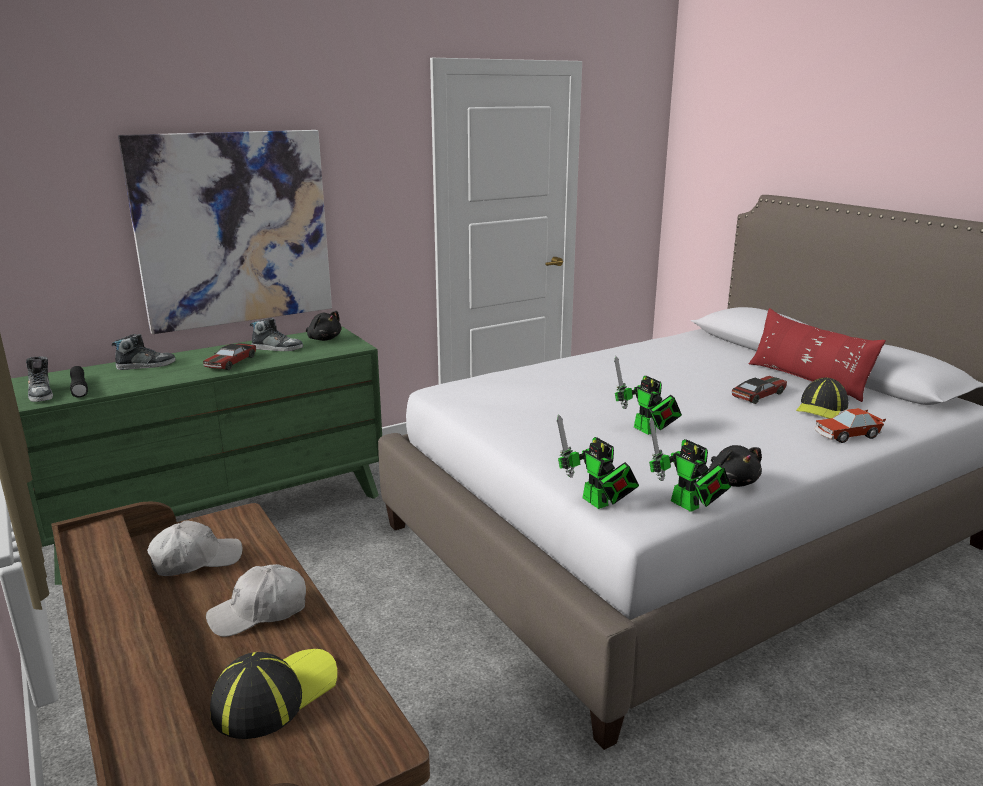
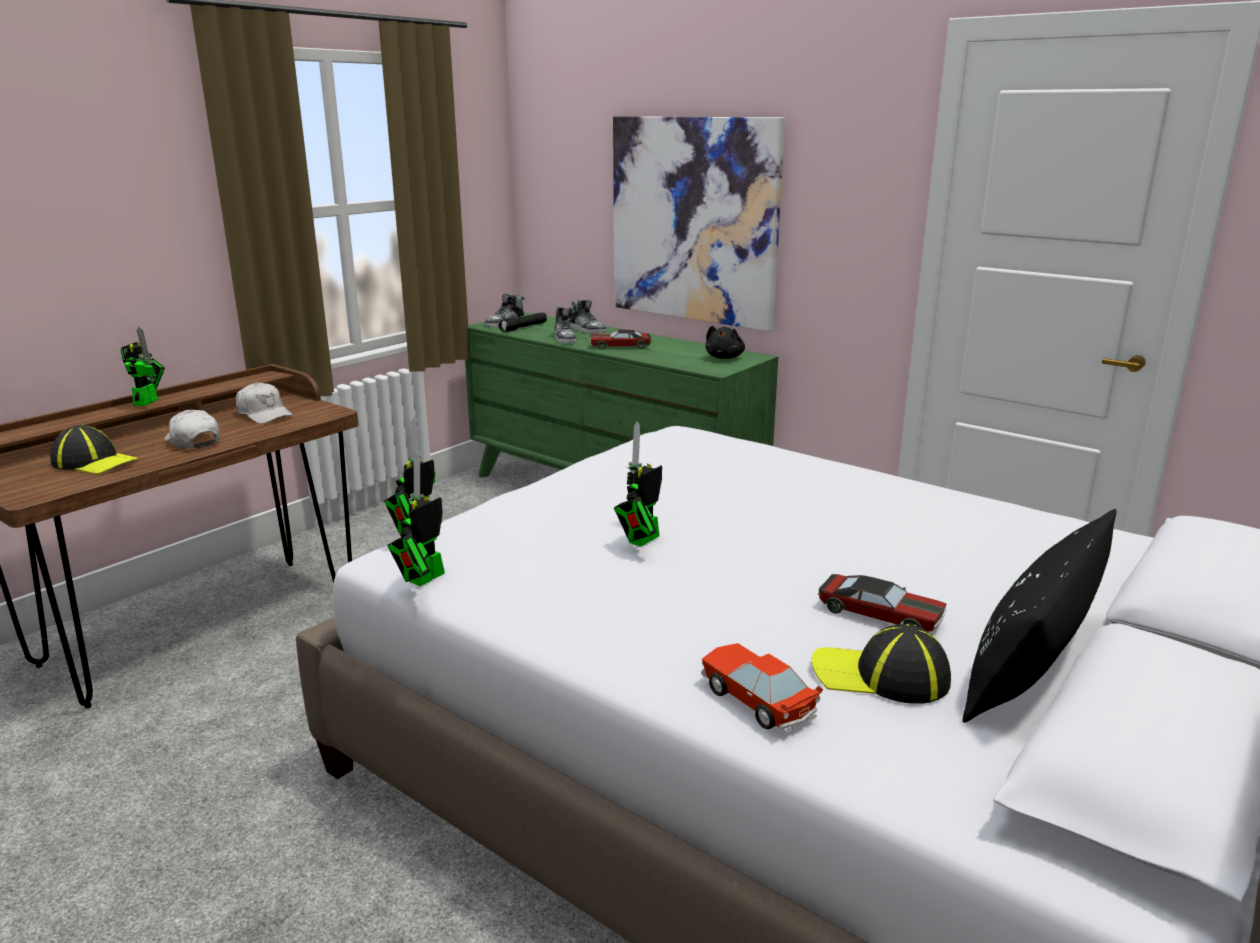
camera: 70 degrees right, 0 degrees up
shoe [250,318,303,351] -> shoe moved to [555,307,576,343]
black plush toy [709,445,762,487] -> none
red pillow [749,308,886,402] -> black pillow [963,509,1116,723]
none -> toy robot [121,327,165,406]

